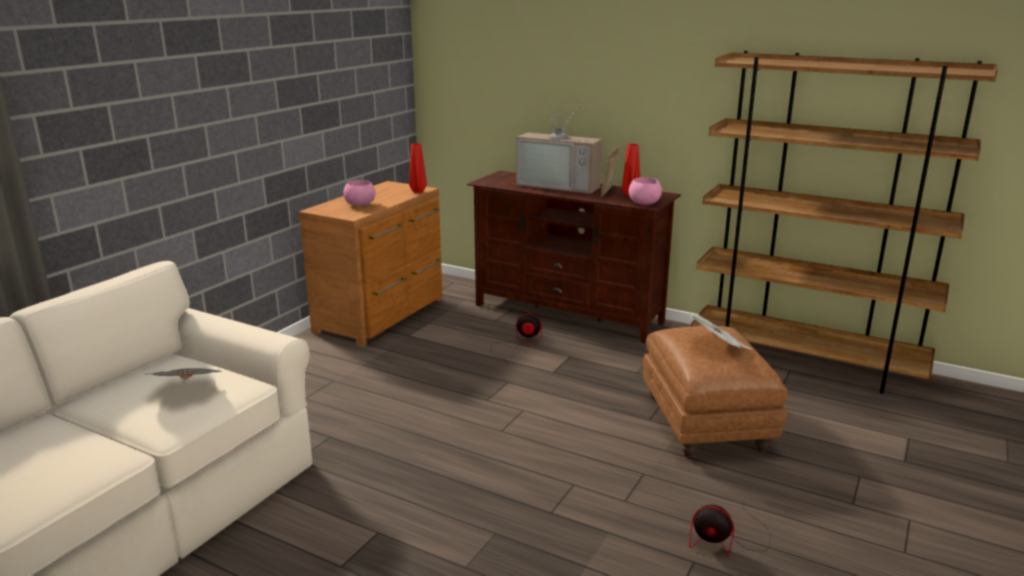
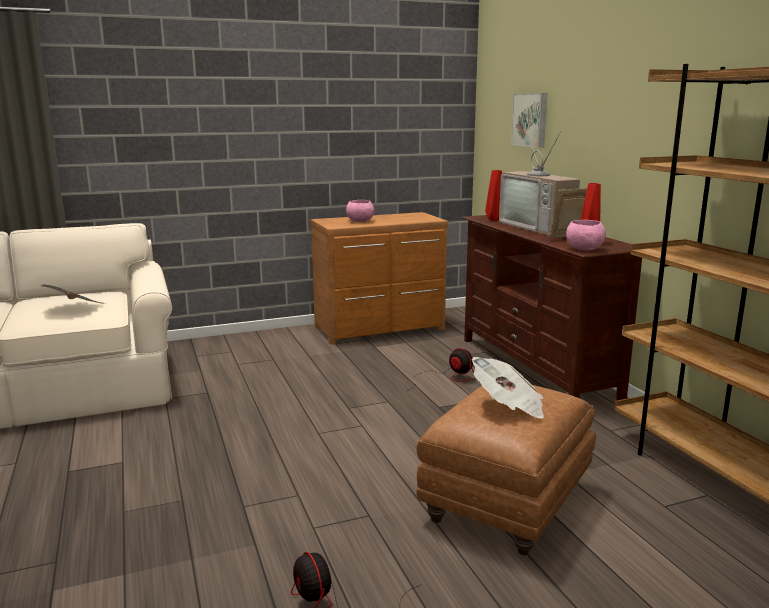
camera: 40 degrees right, 5 degrees down
red vase [409,143,427,193] -> red vase moved to [485,170,502,221]
none -> picture [511,93,547,148]

